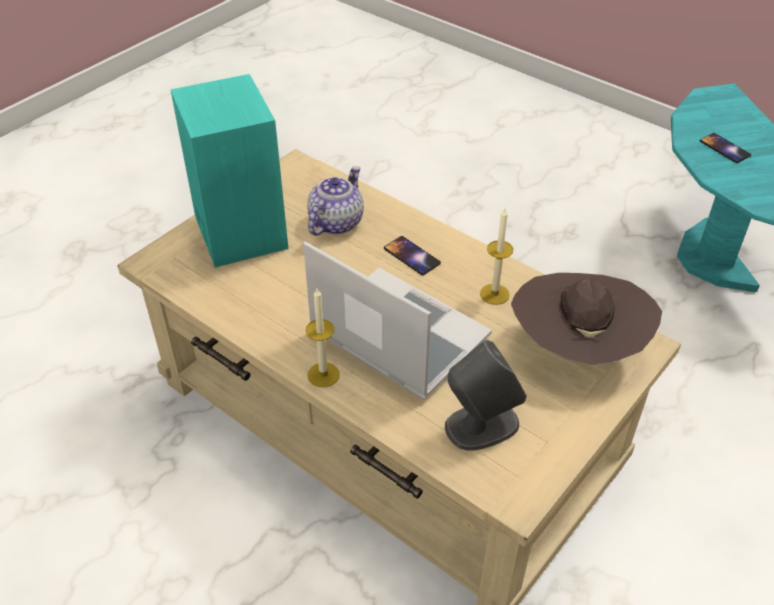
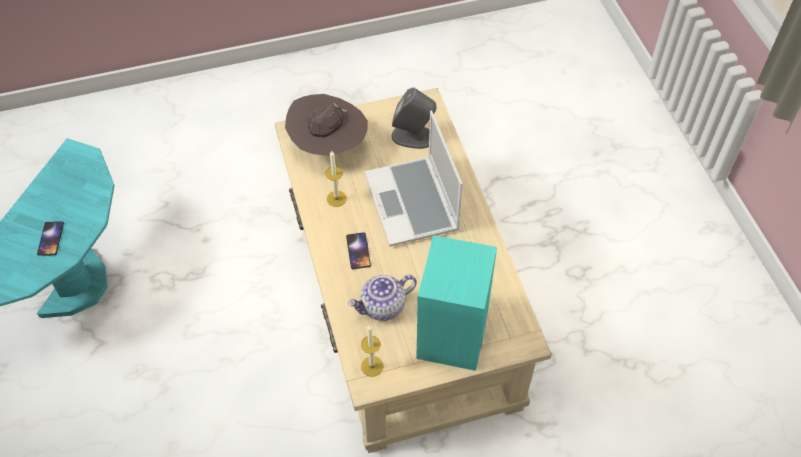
camera: 145 degrees left, 10 degrees up
candle [306,288,340,387] -> candle moved to [361,325,384,377]

